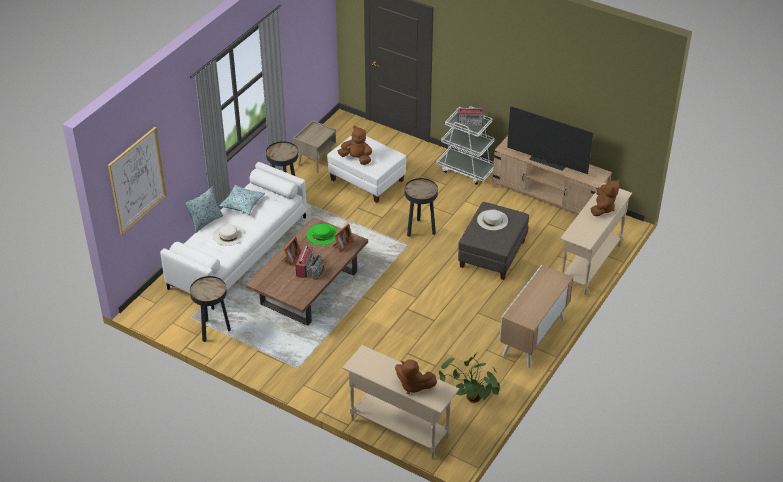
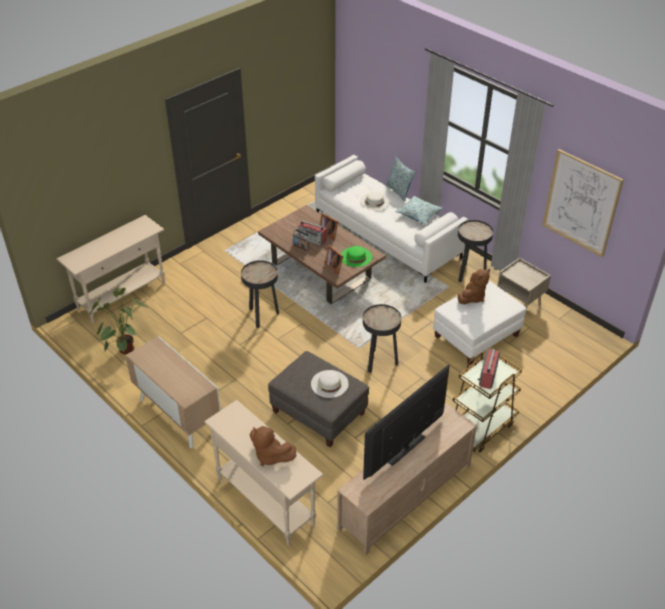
camera: 105 degrees right, 0 degrees up
picture [108,127,167,235] -> picture moved to [543,149,624,257]
black side table [190,276,231,342] -> black side table moved to [241,260,279,328]
brown plush toy [395,359,437,394] -> none
white cart [436,106,495,185] -> brown cart [453,353,522,453]

